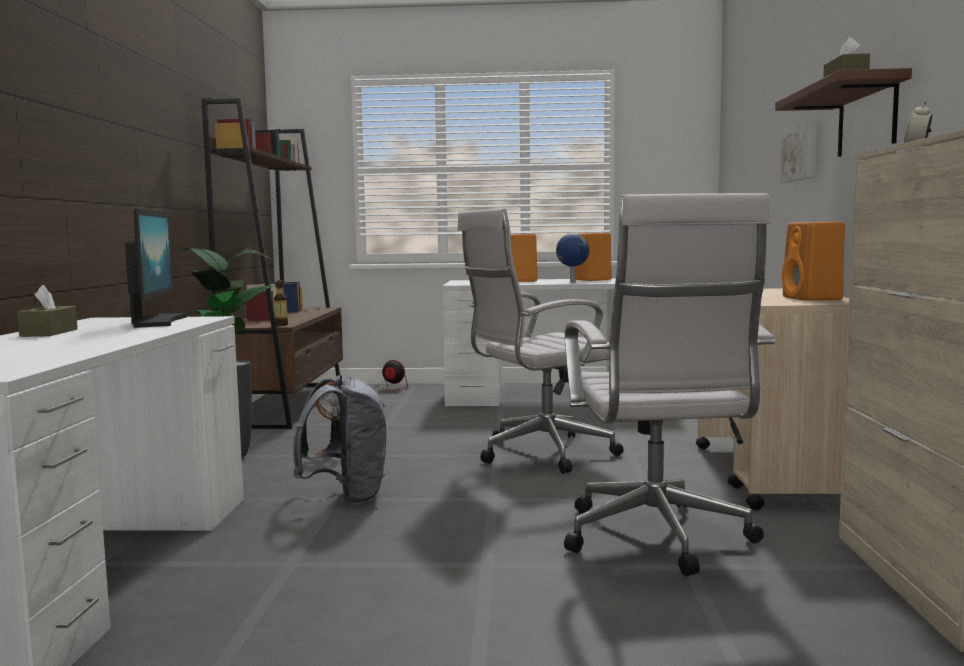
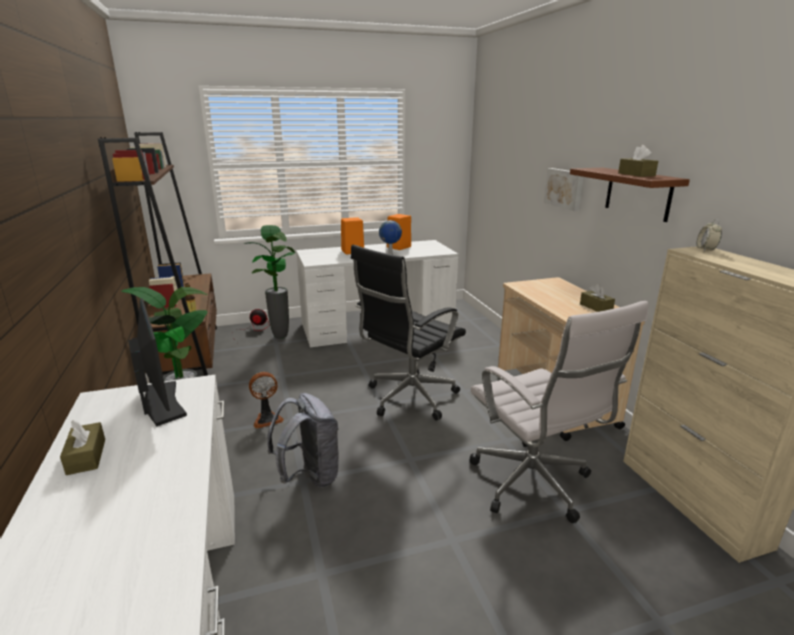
camera: 20 degrees left, 15 degrees up
white office chair [457,209,623,474] -> black office chair [351,245,466,420]
orange speaker [782,222,845,301] -> brown tissue box [580,284,615,312]
none -> potted plant [244,225,295,339]

